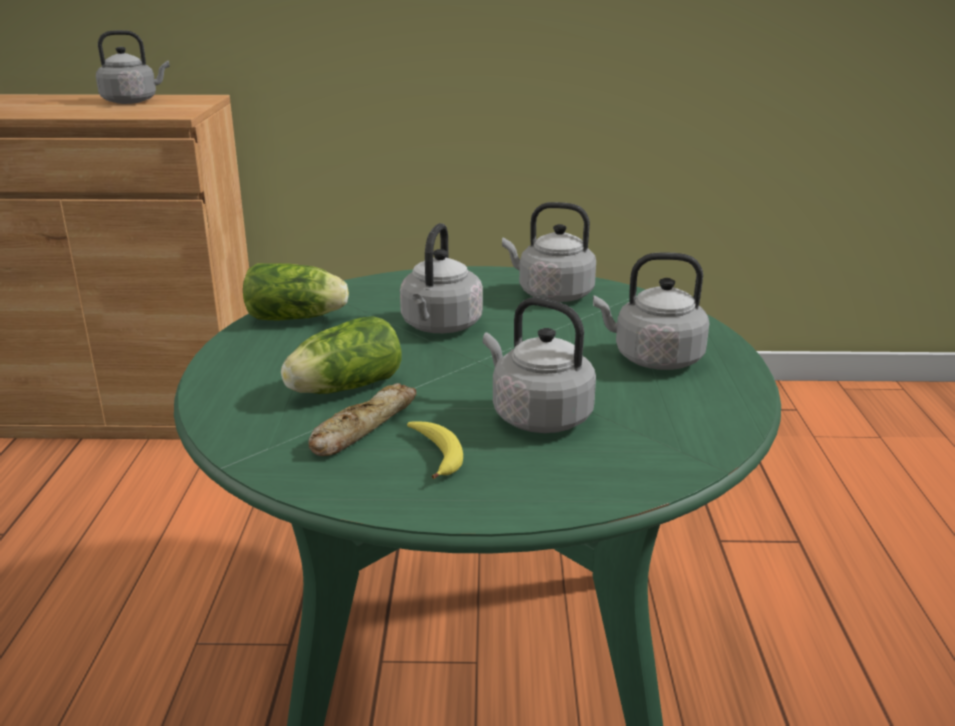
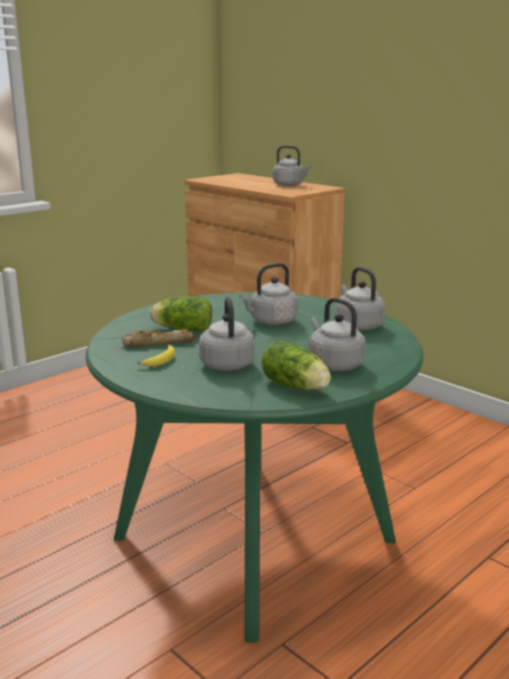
camera: 45 degrees right, 5 degrees down
lettuce [243,263,349,320] -> lettuce moved to [262,341,331,390]

